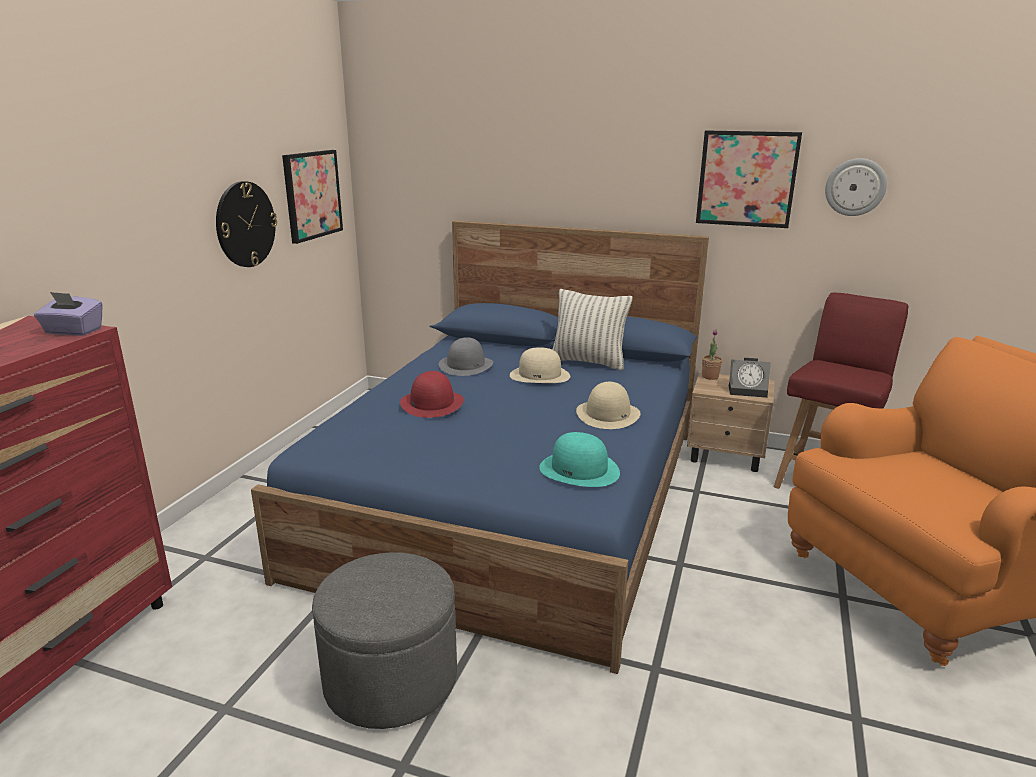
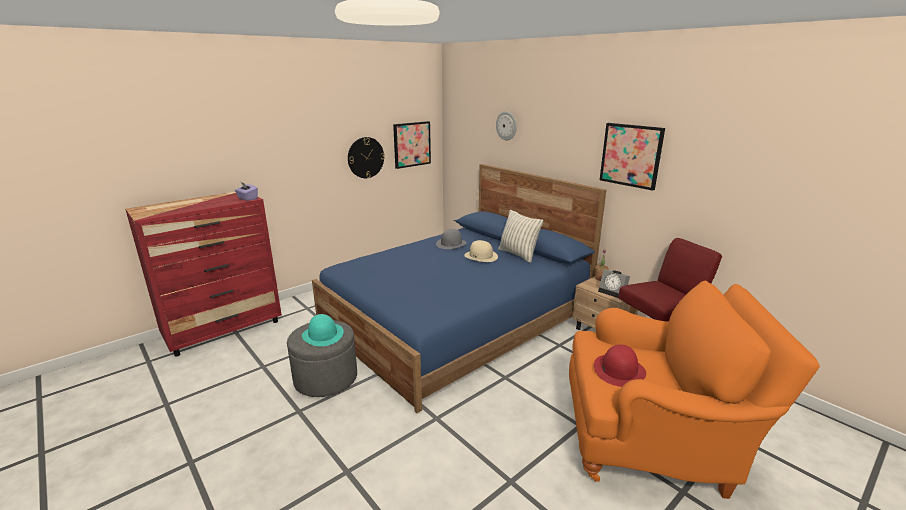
camera: 30 degrees right, 0 degrees up
red hat [400,371,464,418] -> red hat moved to [594,344,646,387]
turquoise hat [539,432,620,487] -> turquoise hat moved to [302,314,344,346]
beige hat [576,382,641,429] -> none
wall clock [825,158,887,216] -> wall clock moved to [496,111,517,140]

